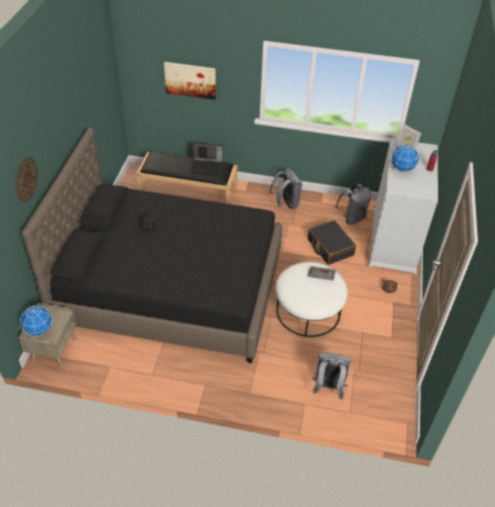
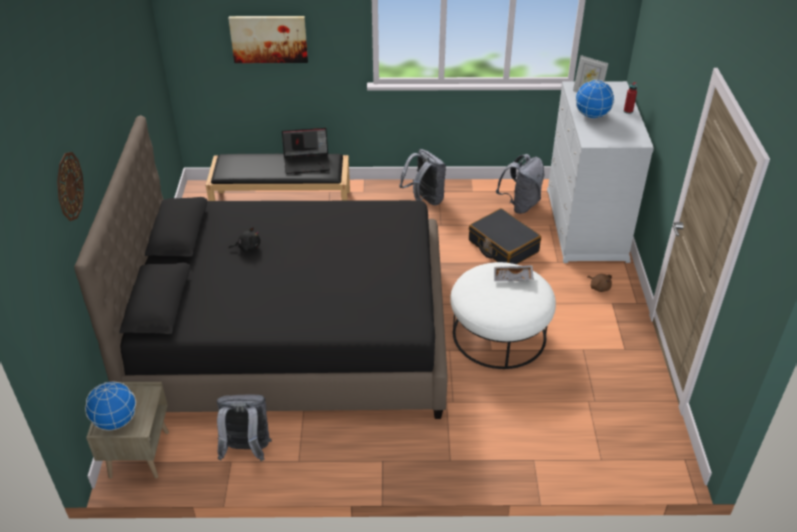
camera: 10 degrees left, 5 degrees down
grey backpack [312,352,351,399] -> grey backpack moved to [217,394,272,461]

